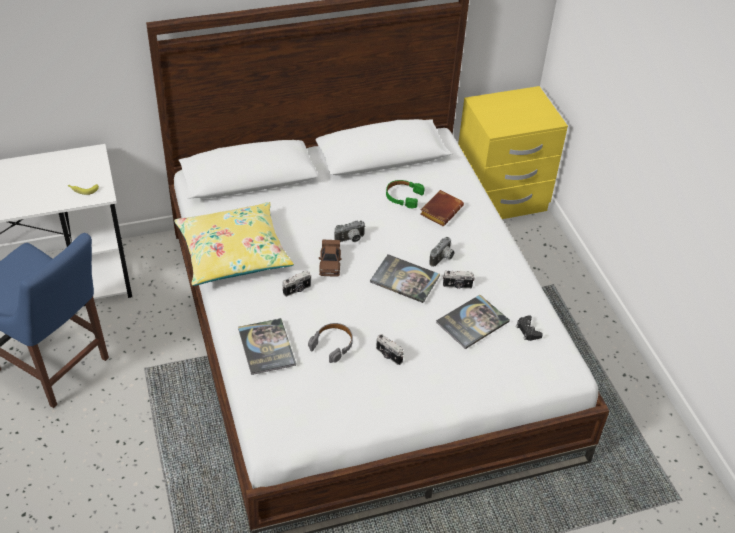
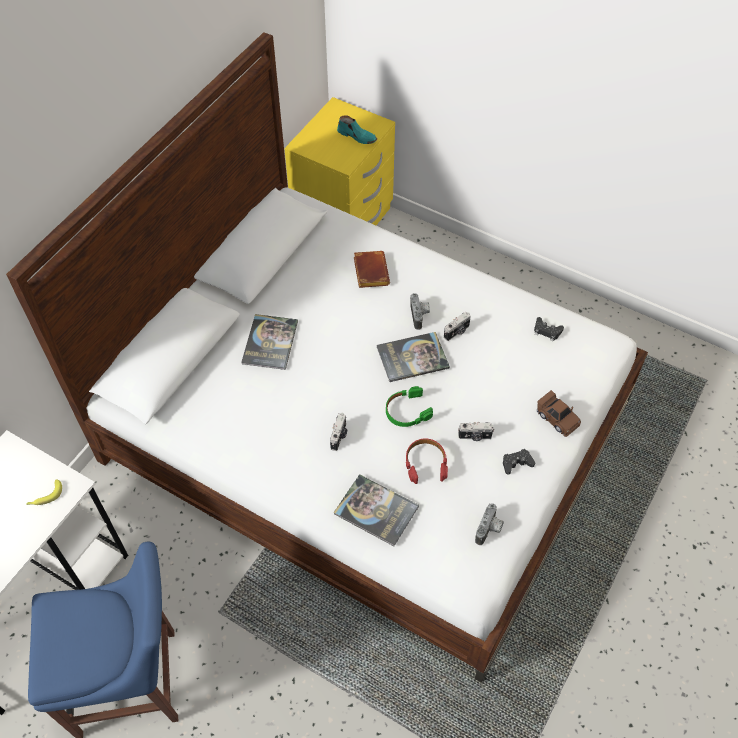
camera: 40 degrees left, 10 degrees up
yellow pillow [174,202,294,286] -> none
grey headphones [308,323,353,363] -> red headphones [406,438,448,484]
brown toy car [319,239,342,277] -> brown toy car moved to [537,390,581,437]
camera [335,220,366,242] -> camera moved to [475,503,504,545]
green headphones [386,180,424,208] -> green headphones moved to [386,386,433,427]
book [436,295,510,349] -> book moved to [241,314,298,370]
none -> turquoise shoe [337,116,377,144]
none -> black game controller [503,449,535,475]

